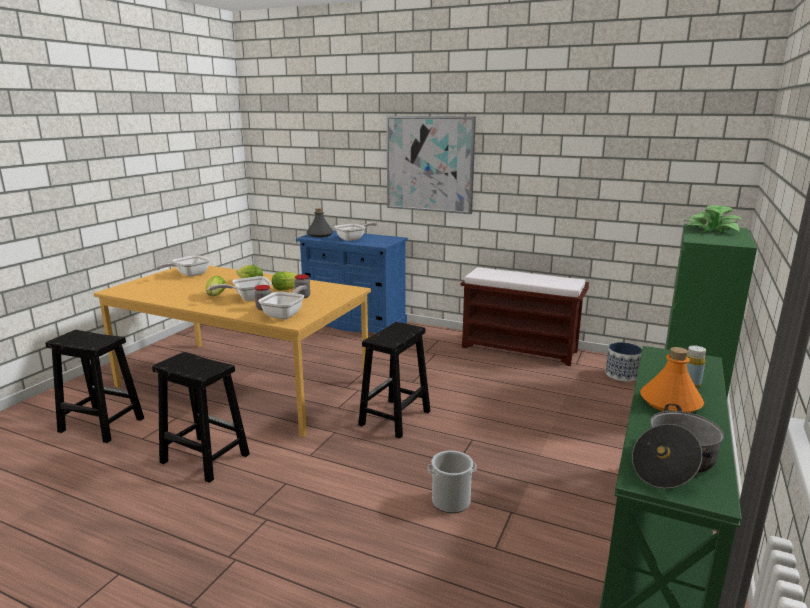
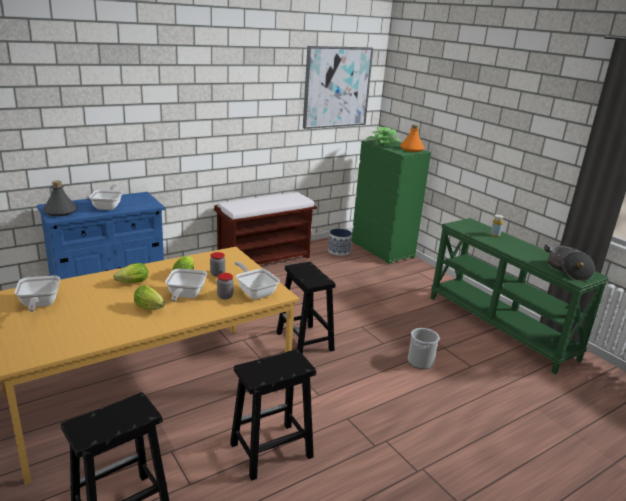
camera: 60 degrees left, 5 degrees up
picture [386,116,476,214] -> picture moved to [303,46,373,129]
orange bottle [640,347,704,413] -> orange bottle moved to [400,125,425,152]

